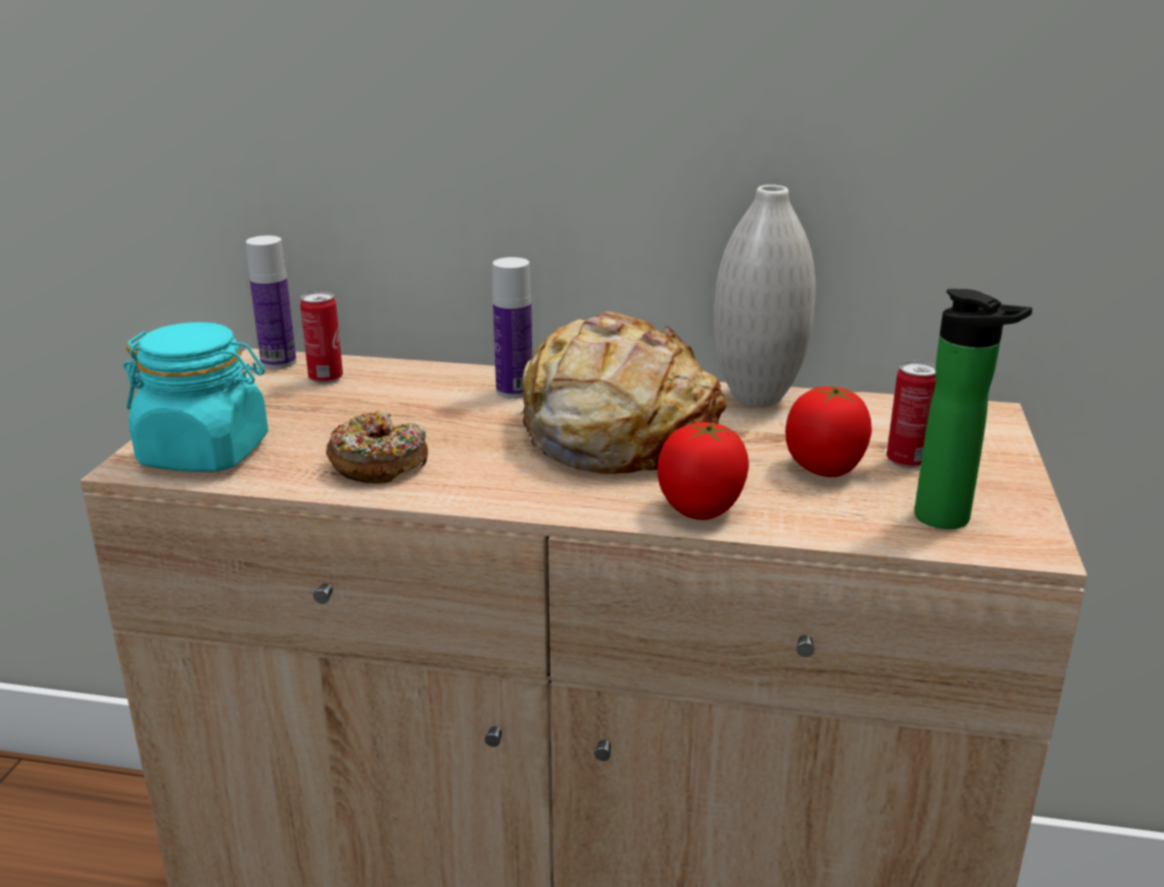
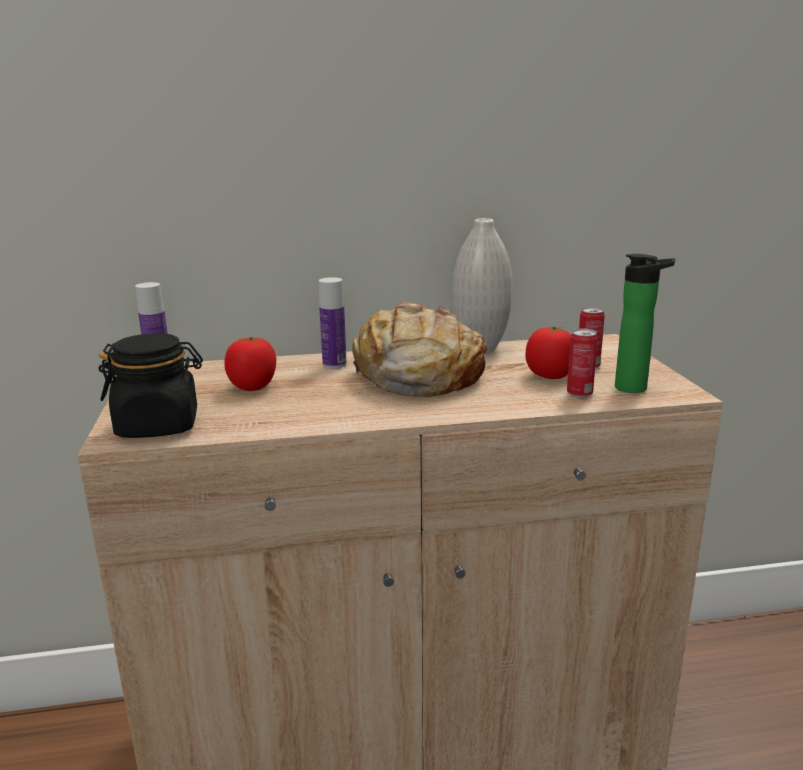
camera: 20 degrees left, 5 degrees down
turquoise jar [123,322,268,472] -> black jar [98,333,203,438]
can [300,291,343,384] -> can moved to [567,329,598,398]
donut [326,411,428,483] -> none
tomato [657,422,749,520] -> tomato moved to [224,337,276,391]

